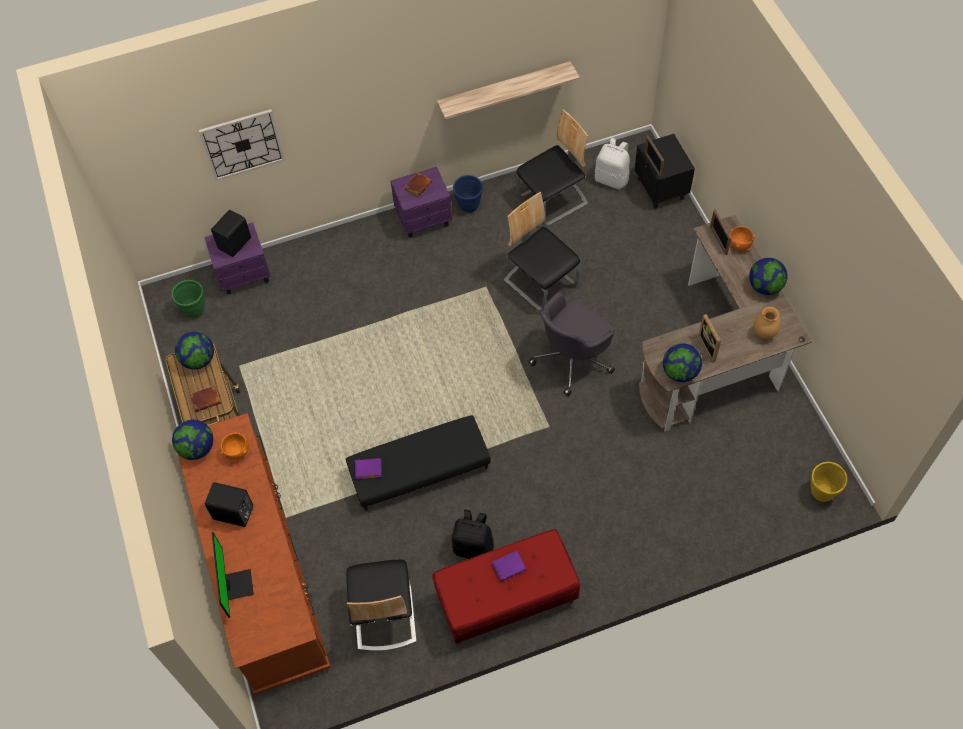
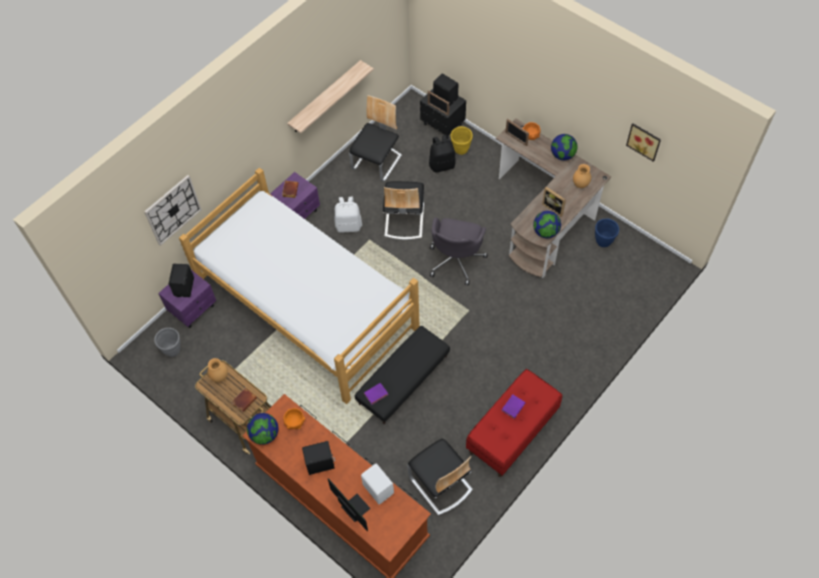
camera: 30 degrees left, 0 degrees up
green planter [172,280,204,318] -> grey planter [154,328,181,357]
globe [175,332,214,369] -> brown vase [208,358,228,382]
black backpack [452,510,494,559] -> black backpack moved to [429,135,456,173]
blue planter [453,175,483,213] -> blue planter moved to [595,218,619,247]
chair [504,192,581,312] -> chair turned 105 degrees counterclockwise [383,181,424,240]
white backpack [595,138,630,189] -> white backpack moved to [335,197,362,232]
yellow planter [811,462,847,502] -> yellow planter moved to [451,126,473,155]
none -> bed [179,168,420,404]
none -> white speaker [361,463,394,504]
none -> black speaker [433,74,458,107]
none -> picture [626,124,661,162]

